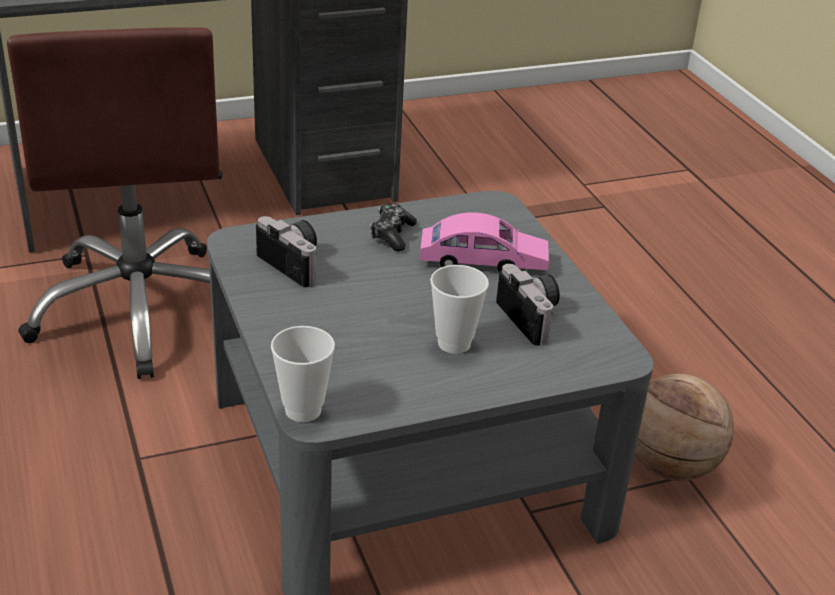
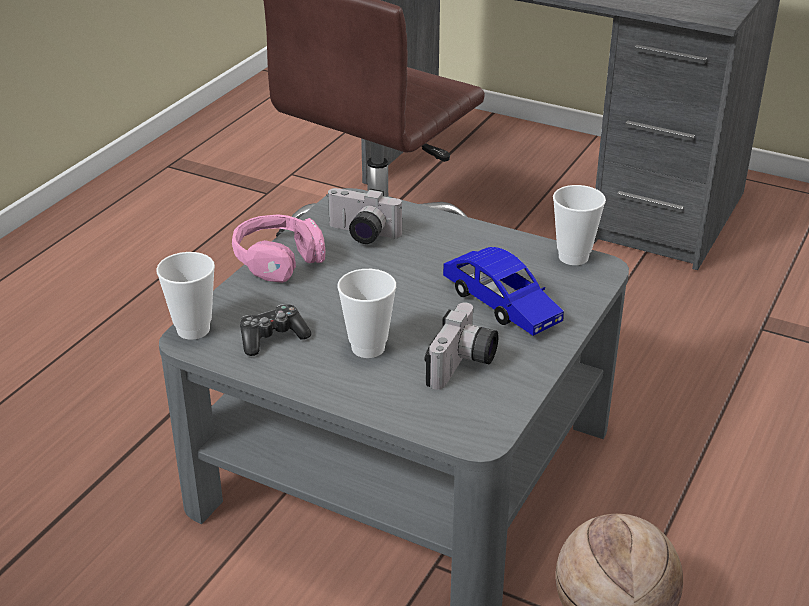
camera: 50 degrees right, 0 degrees up
camera [256,216,317,287] -> camera turned 105 degrees clockwise [326,188,402,244]
game controller [370,203,417,252] -> game controller moved to [240,304,311,356]
pink toy car [420,212,549,272] -> blue toy car [443,247,564,336]
none -> pink headphones [232,214,326,283]
none -> cup [553,185,606,265]

